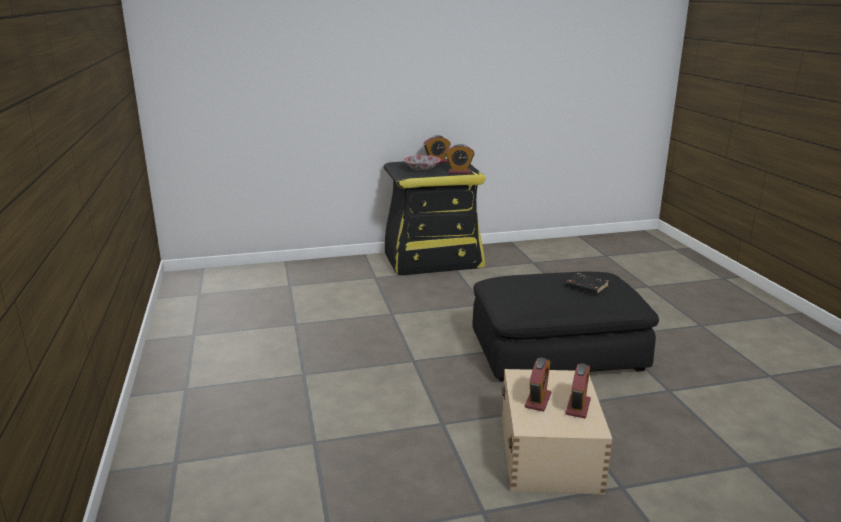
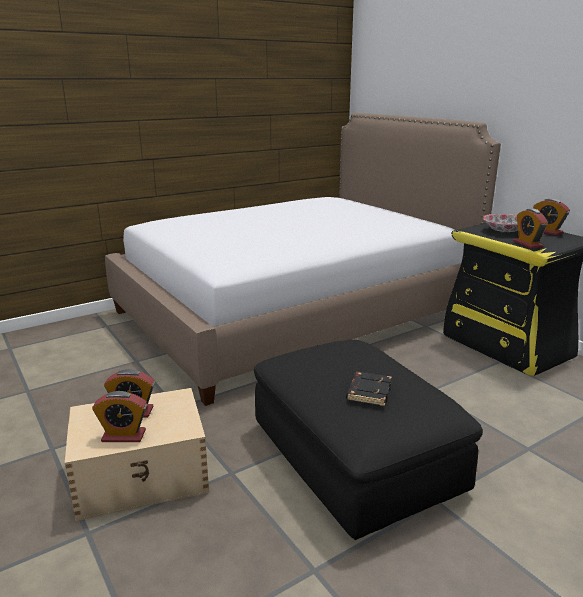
camera: 70 degrees right, 0 degrees up
none -> bed [105,113,501,406]

